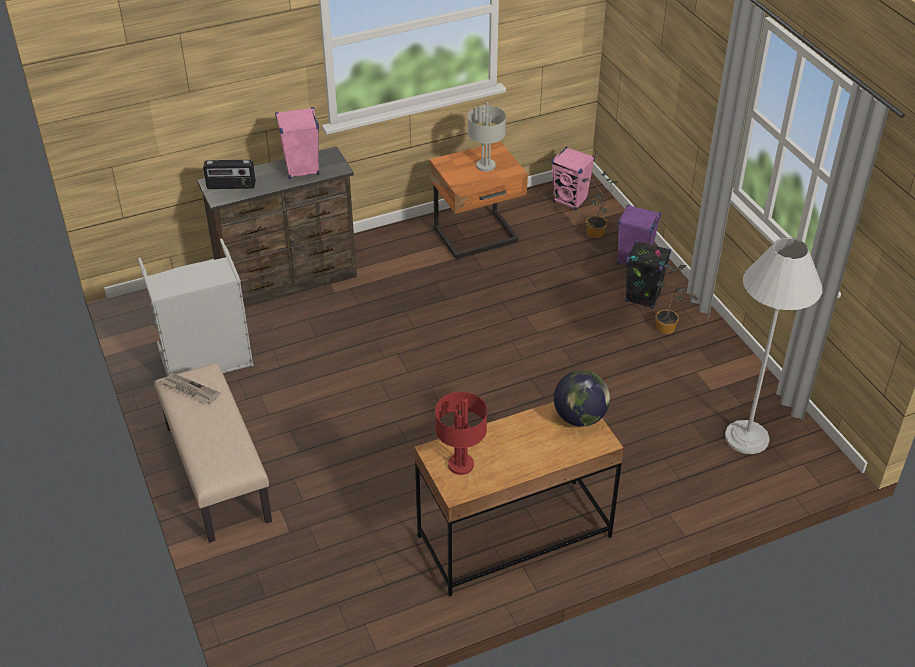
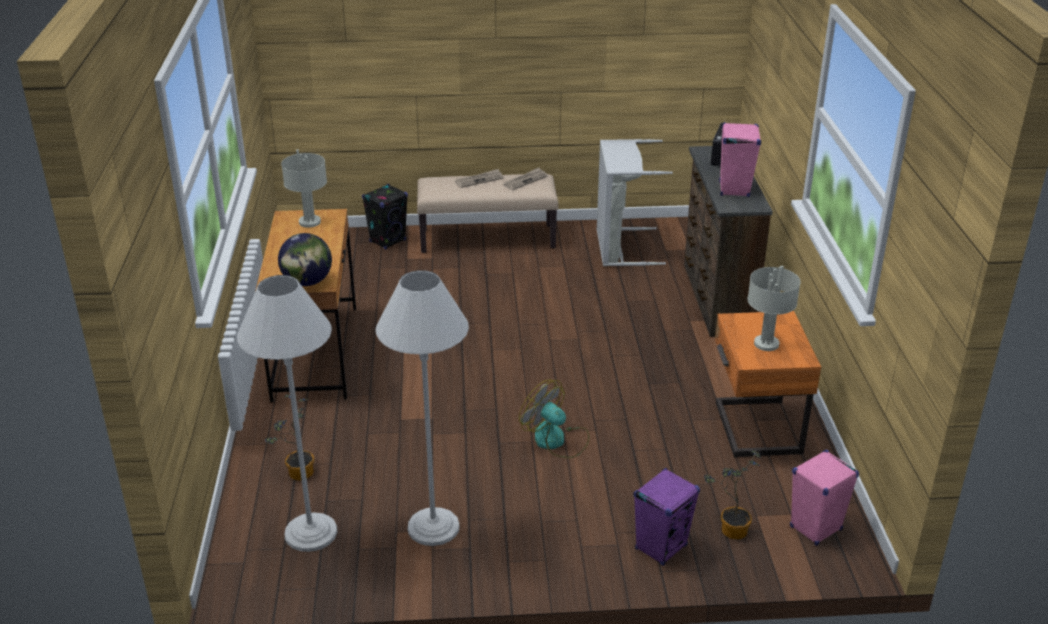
camera: 110 degrees right, 10 degrees down
red table lamp [435,392,487,475] -> grey table lamp [281,149,327,228]
black speaker [625,240,671,309] -> black speaker moved to [362,184,408,249]
potted plant [655,264,698,334] -> potted plant moved to [265,395,315,480]
none -> white floor lamp [376,270,469,546]
none -> newspaper [455,169,503,188]
none -> fan [519,379,590,458]

